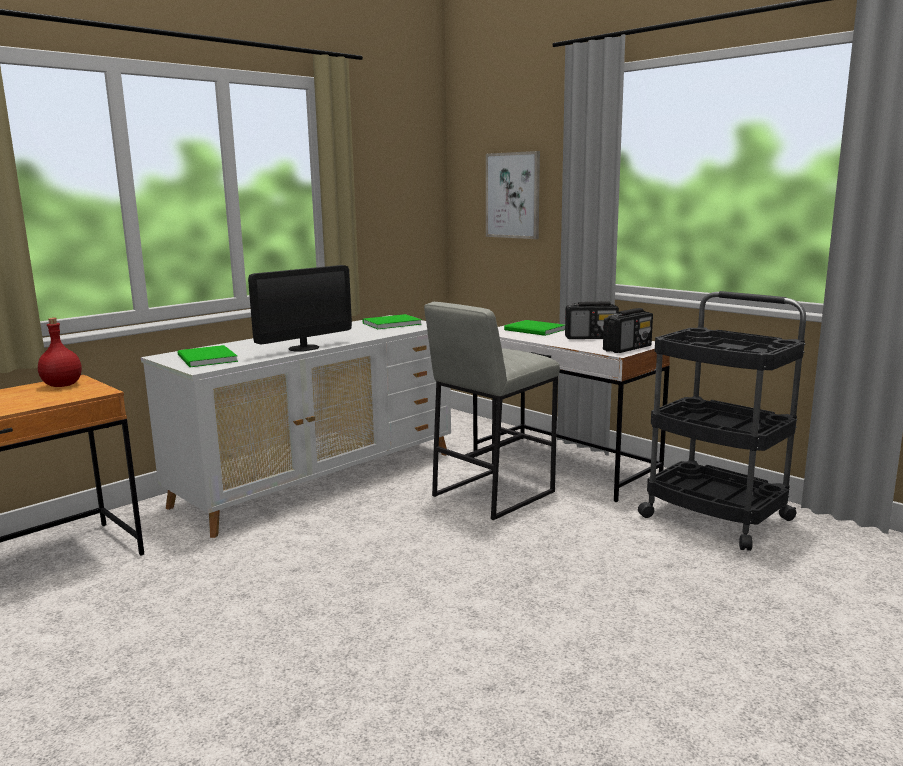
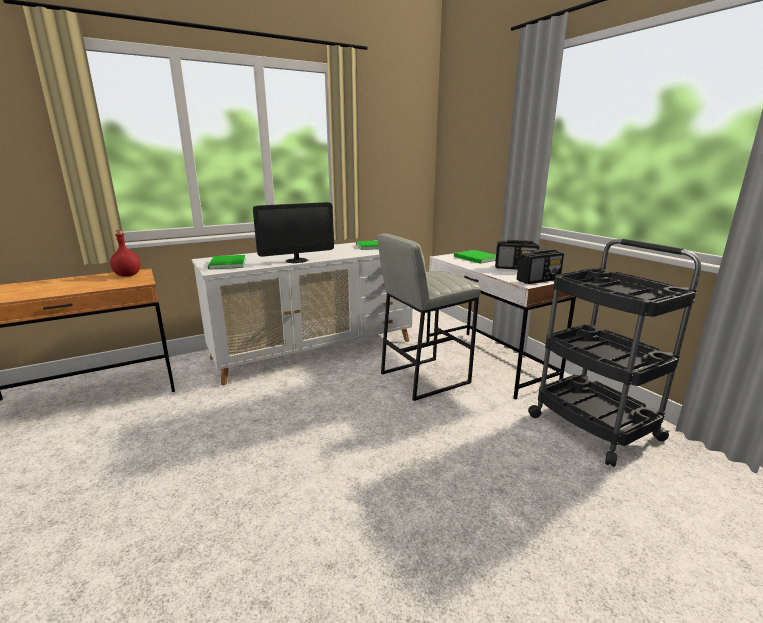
camera: 15 degrees right, 5 degrees up
picture [486,151,540,239] -> none

